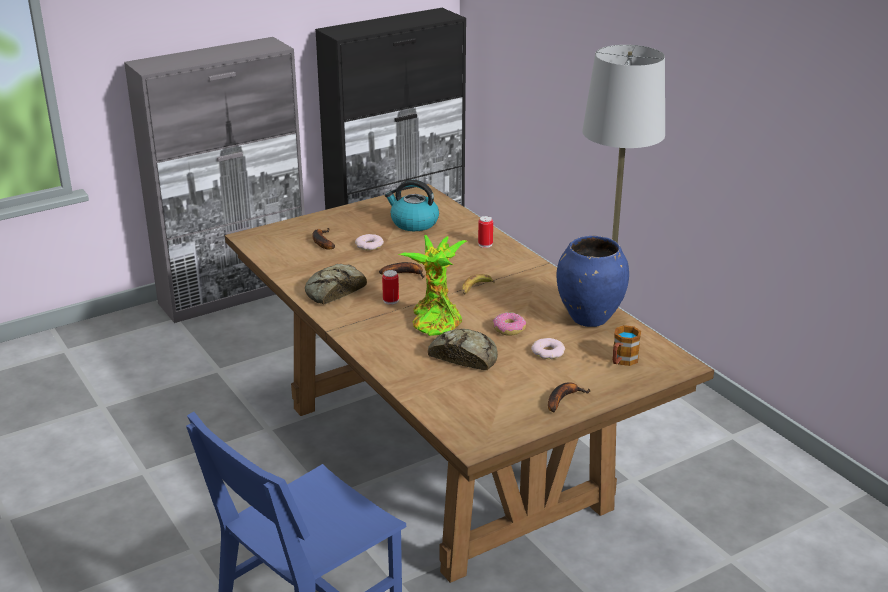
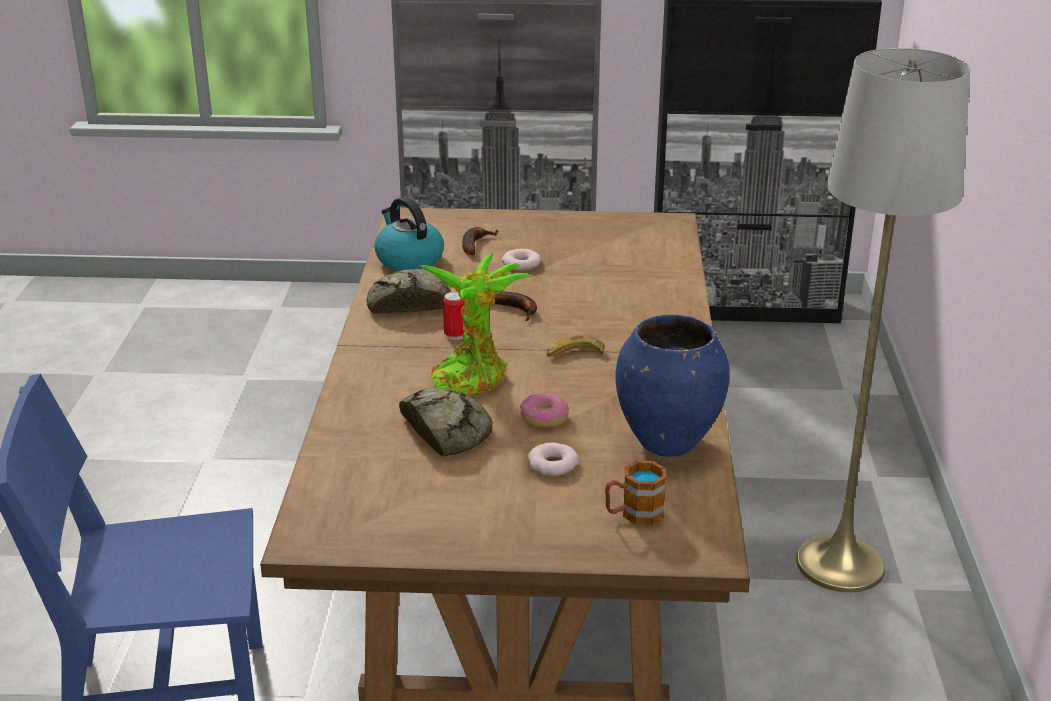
camera: 35 degrees right, 0 degrees up
kettle [385,180,439,231] -> kettle moved to [374,197,444,271]
can [478,216,493,248] -> none
banana [548,382,590,412] -> none

